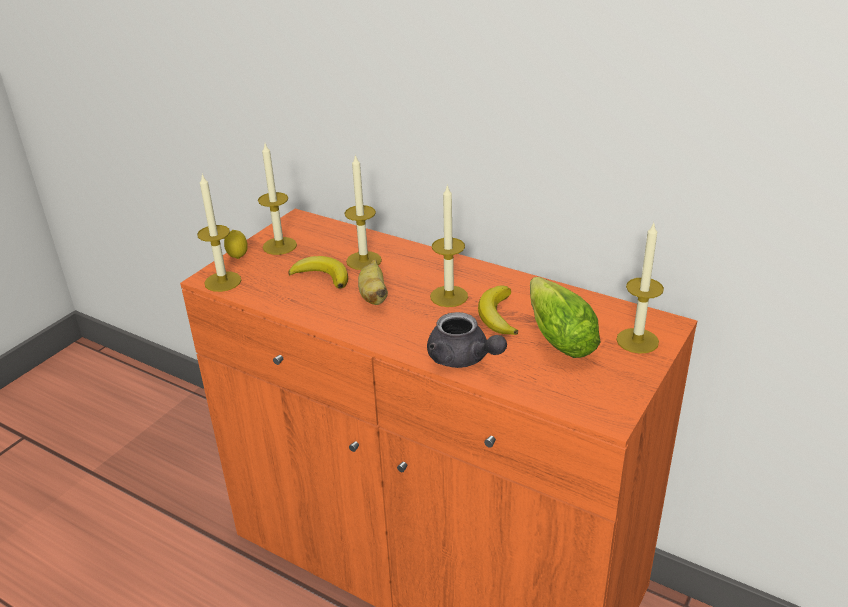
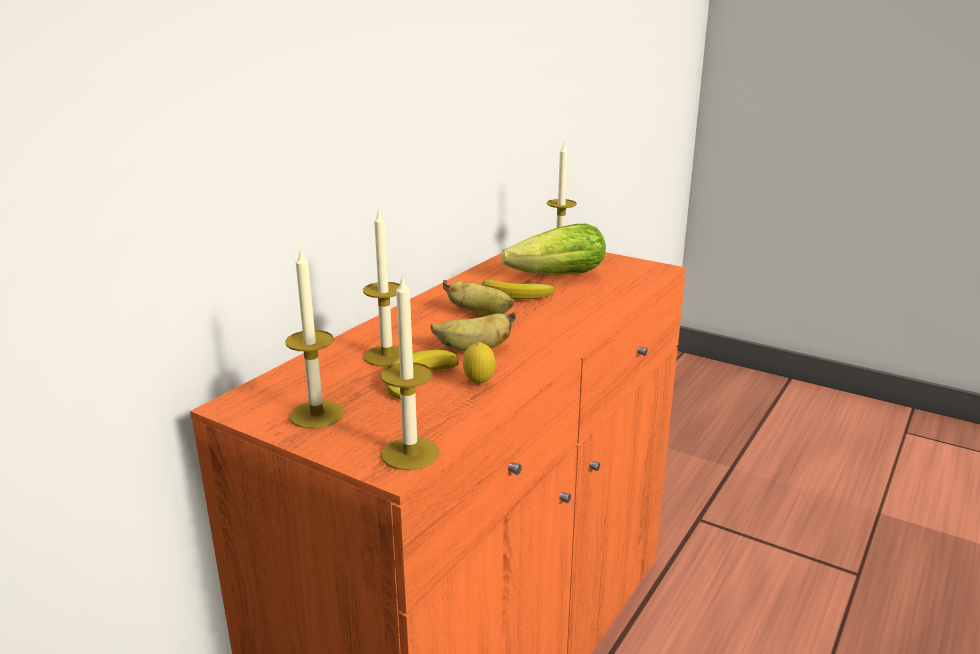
camera: 90 degrees left, 10 degrees down
lemon [224,230,248,259] -> lemon moved to [463,342,496,385]
grey teapot [427,312,507,368] -> none
candle [430,184,468,307] -> banana [443,280,514,315]

